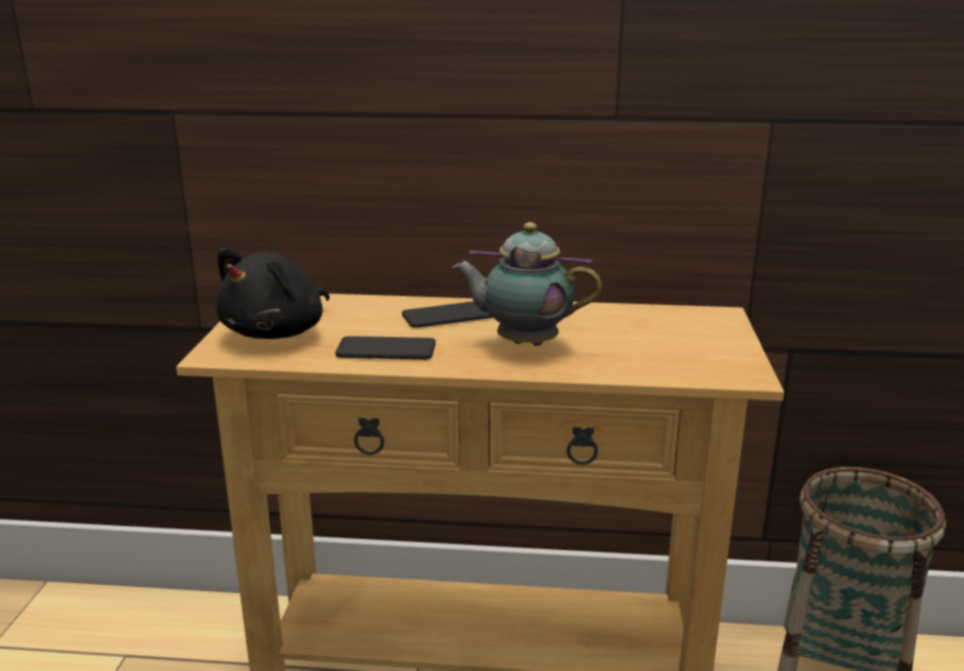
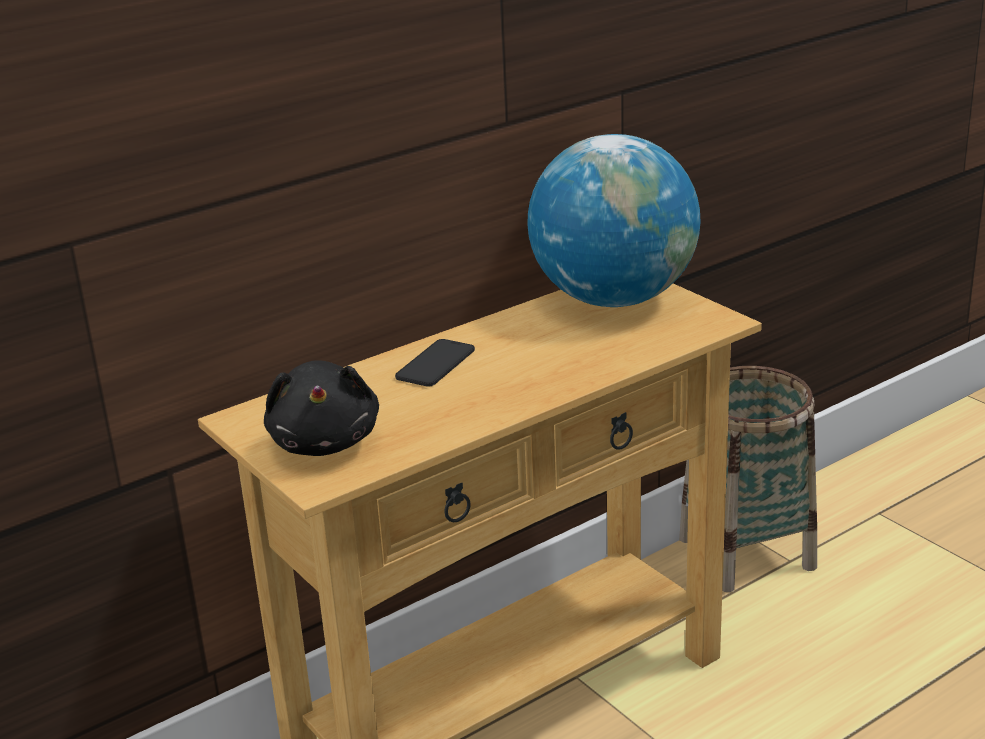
camera: 40 degrees left, 5 degrees up
phone [335,336,436,360] -> none
teapot [452,222,602,346] -> none
none -> globe [527,134,701,307]

